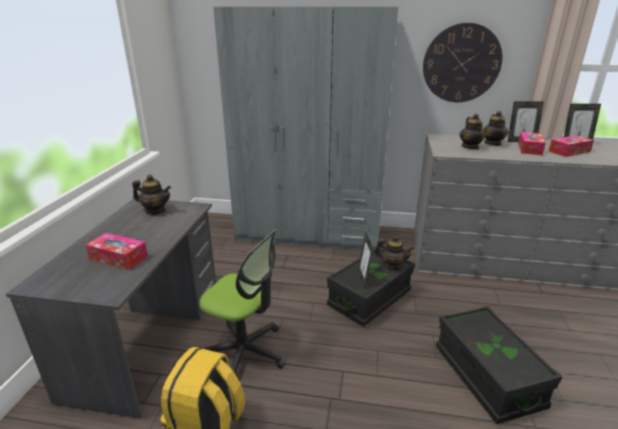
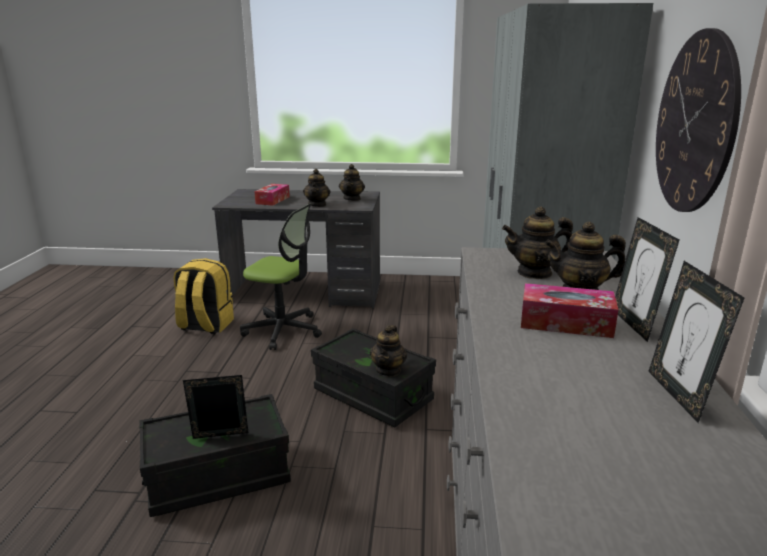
camera: 85 degrees right, 5 degrees down
office chair [199,230,286,374] -> office chair turned 90 degrees counterclockwise [240,204,322,350]
picture frame [358,233,373,288] -> picture frame moved to [183,375,248,439]
tissue box [548,135,594,157] -> none
none -> teapot [303,169,330,207]

